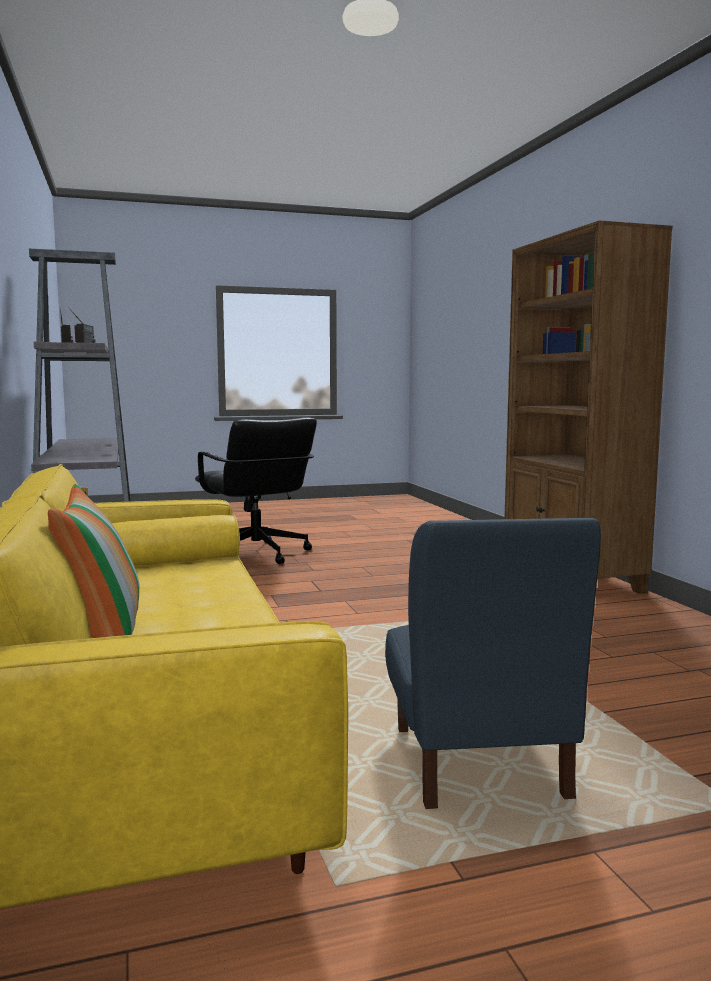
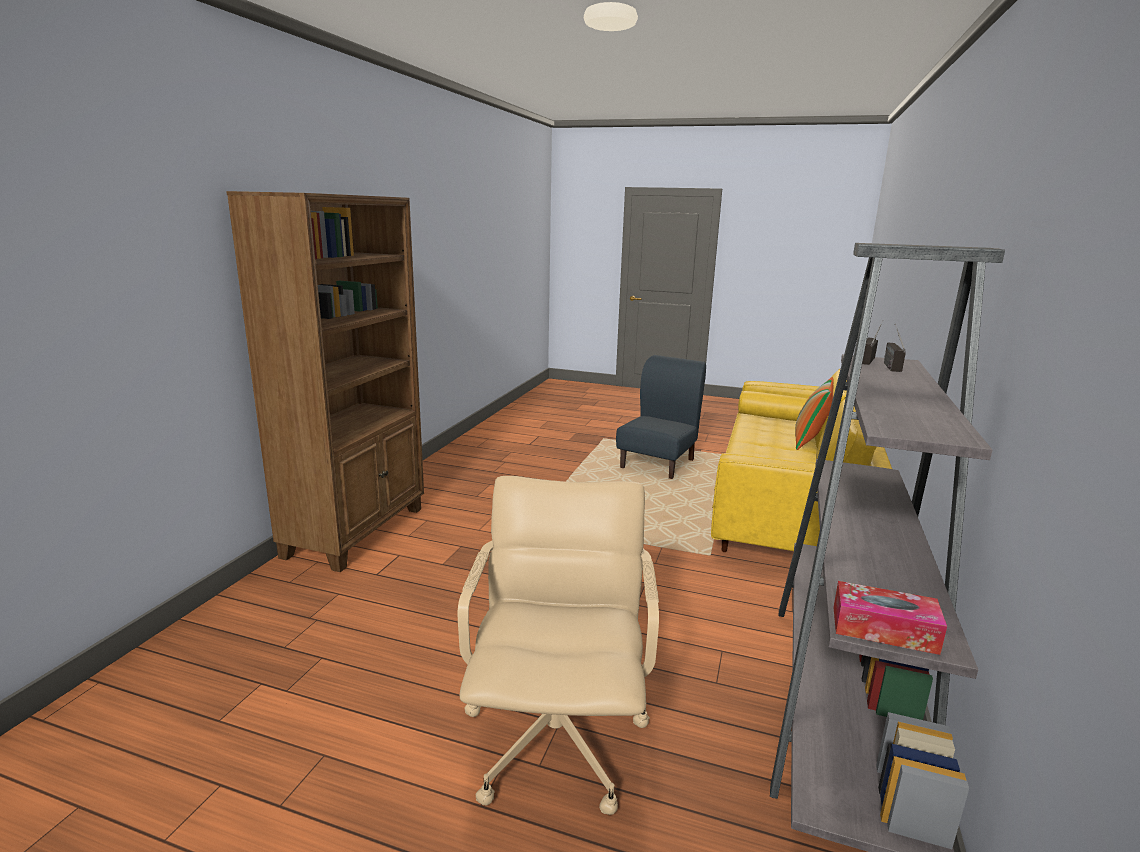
camera: 145 degrees left, 10 degrees up
black office chair [195,417,317,564] -> beige office chair [458,476,659,815]
none -> tissue box [833,581,947,655]

